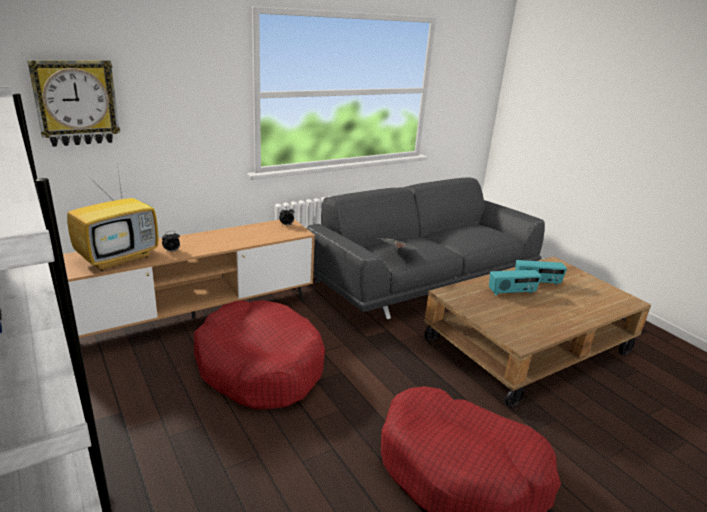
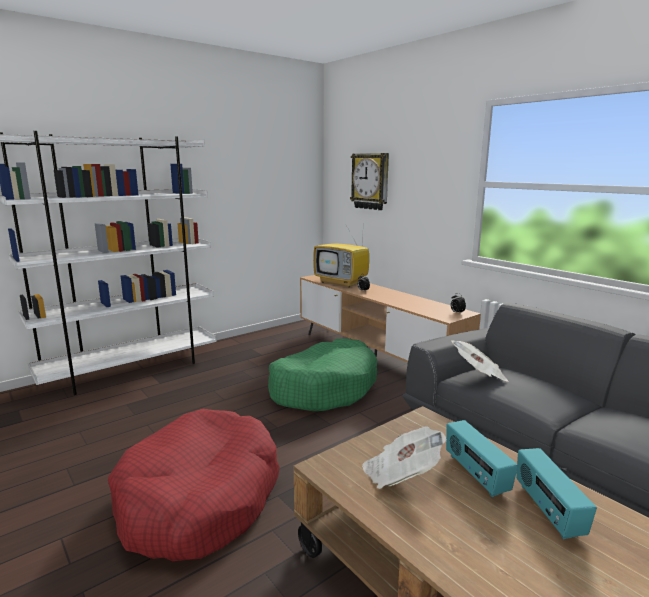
camera: 85 degrees right, 10 degrees down
red dog bed [194,300,325,410] -> green dog bed [268,338,377,411]
none -> newspaper [362,426,447,489]

